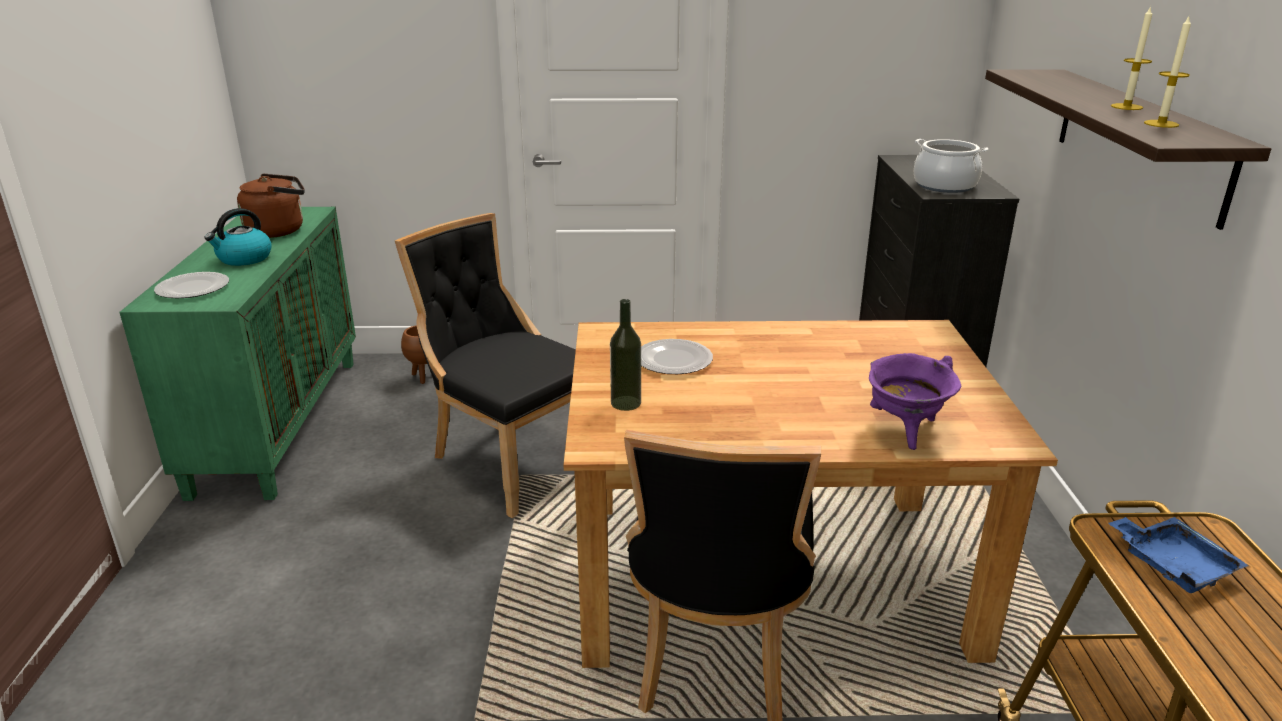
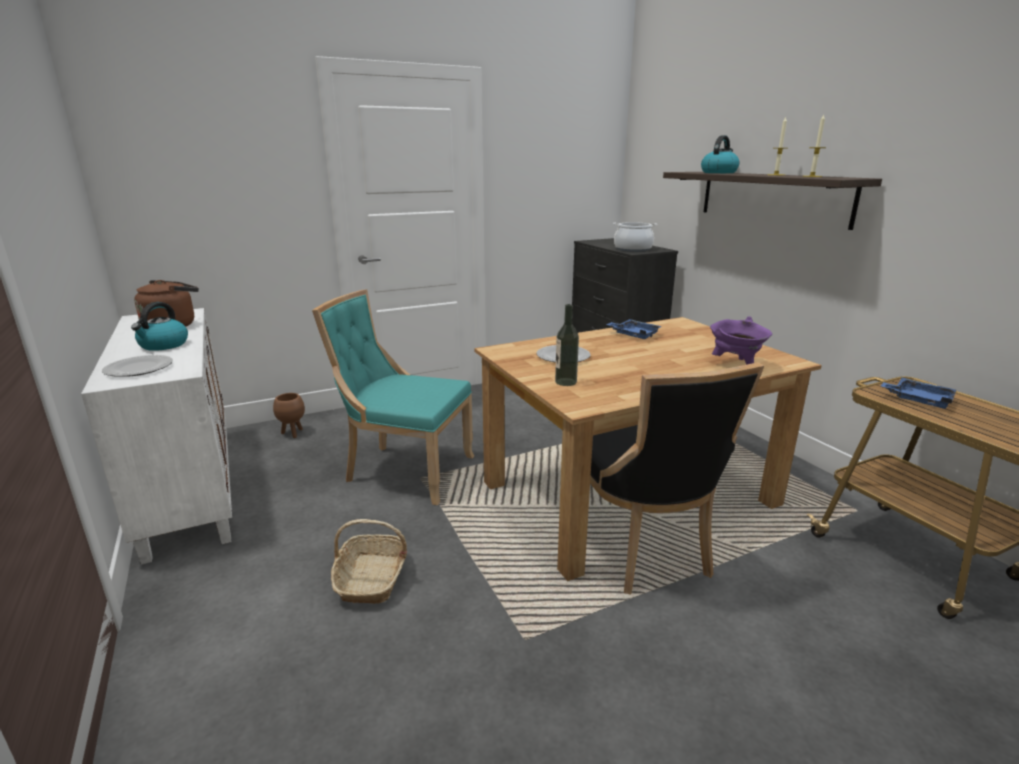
camera: 25 degrees left, 5 degrees down
green cabinet [119,207,356,501] -> white cabinet [81,308,232,565]
black chair [395,213,576,518] -> turquoise chair [312,289,474,505]
none -> basket [331,519,407,604]
none -> blue tray [606,319,662,339]
none -> kettle [701,135,740,173]

